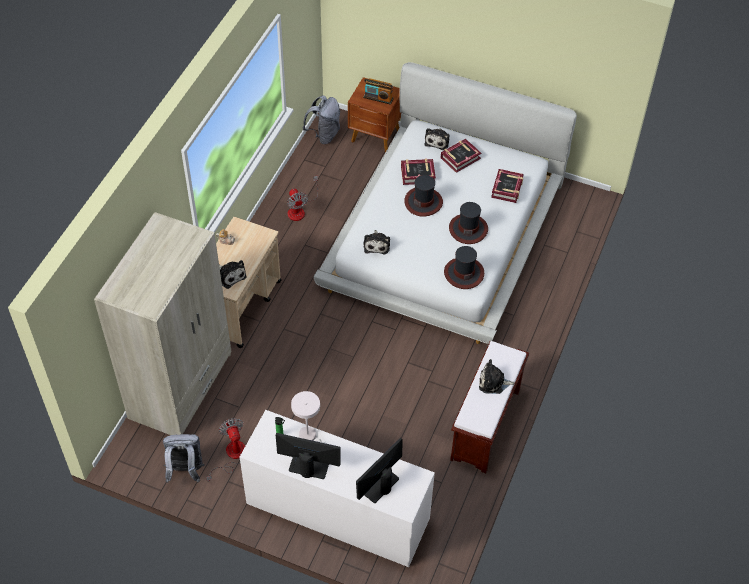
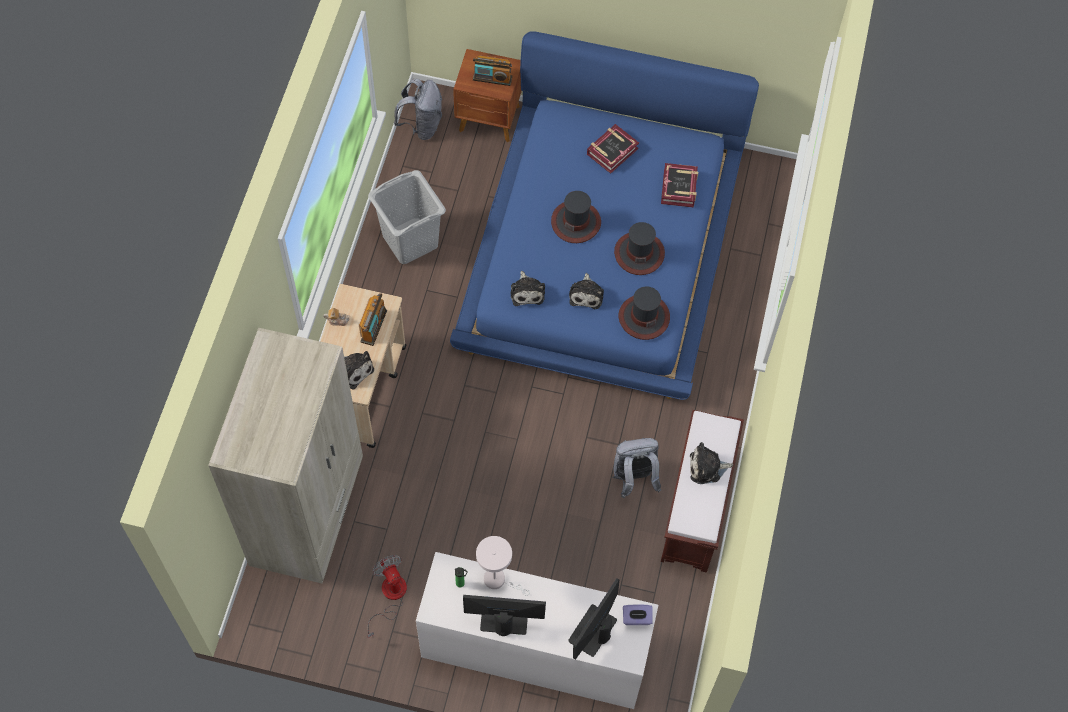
camera: 10 degrees left, 10 degrees up
grey backpack [163,434,205,483] -> grey backpack moved to [613,438,661,498]
fan [287,175,318,221] -> grey laundry basket [368,170,446,264]
white bed [314,62,577,344] -> blue bed [450,31,759,400]
book [401,159,436,185] -> none
plush toy [424,128,449,150] -> plush toy moved to [569,273,604,309]
none -> radio [359,293,387,346]
none -> purple tissue box [623,604,653,625]

